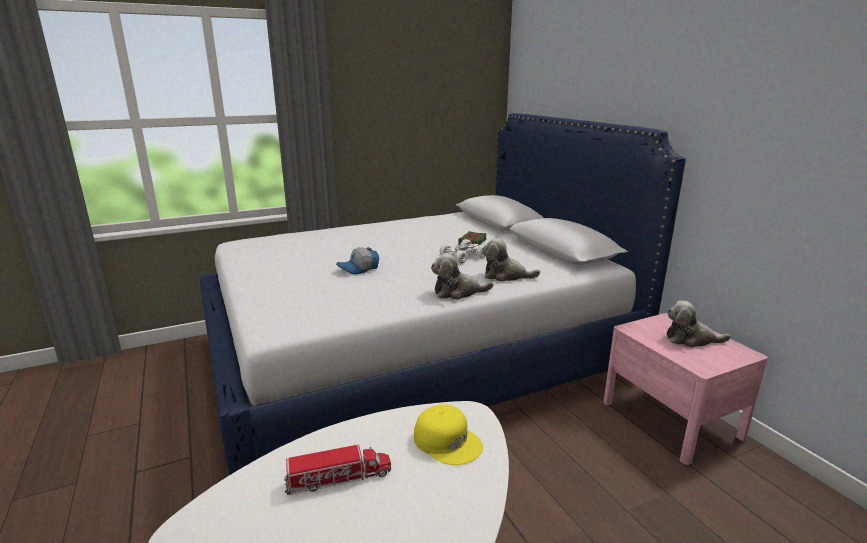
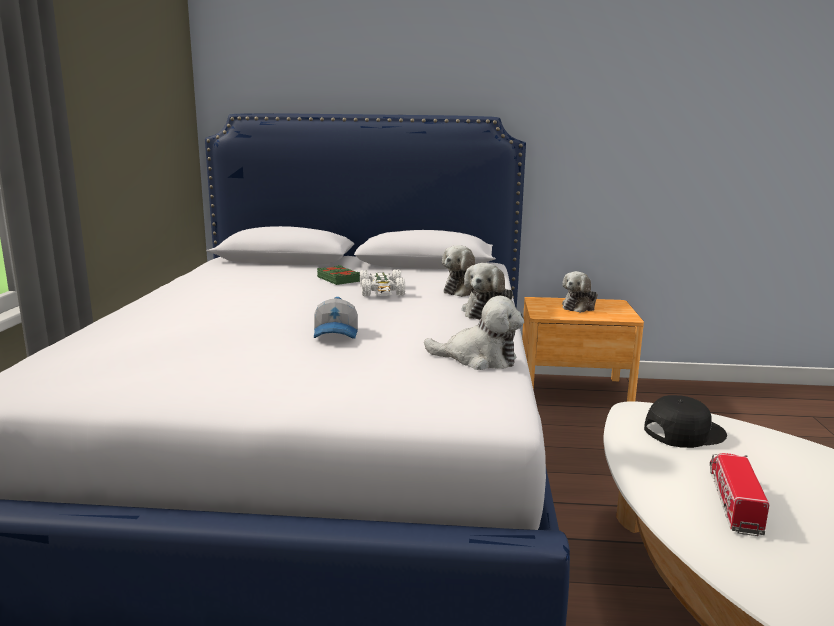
camera: 60 degrees left, 5 degrees down
yellow cap [414,404,483,465] -> black cap [644,395,727,448]
pink nightstand [603,313,768,465] -> brown nightstand [522,297,644,402]
none -> plush toy [424,296,524,370]

